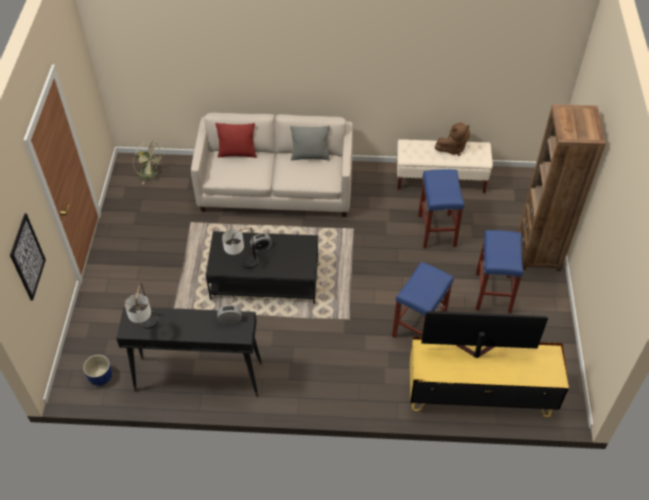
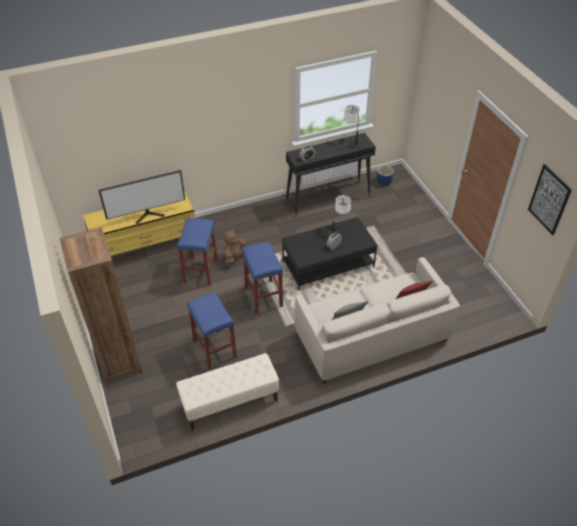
camera: 155 degrees right, 5 degrees down
picture [10,213,46,301] -> picture moved to [528,164,572,235]
green fan [133,141,163,184] -> none
brown plush toy [435,122,470,156] -> brown plush toy moved to [223,229,247,266]
blue stool [476,230,523,313] -> blue stool moved to [242,242,283,314]

